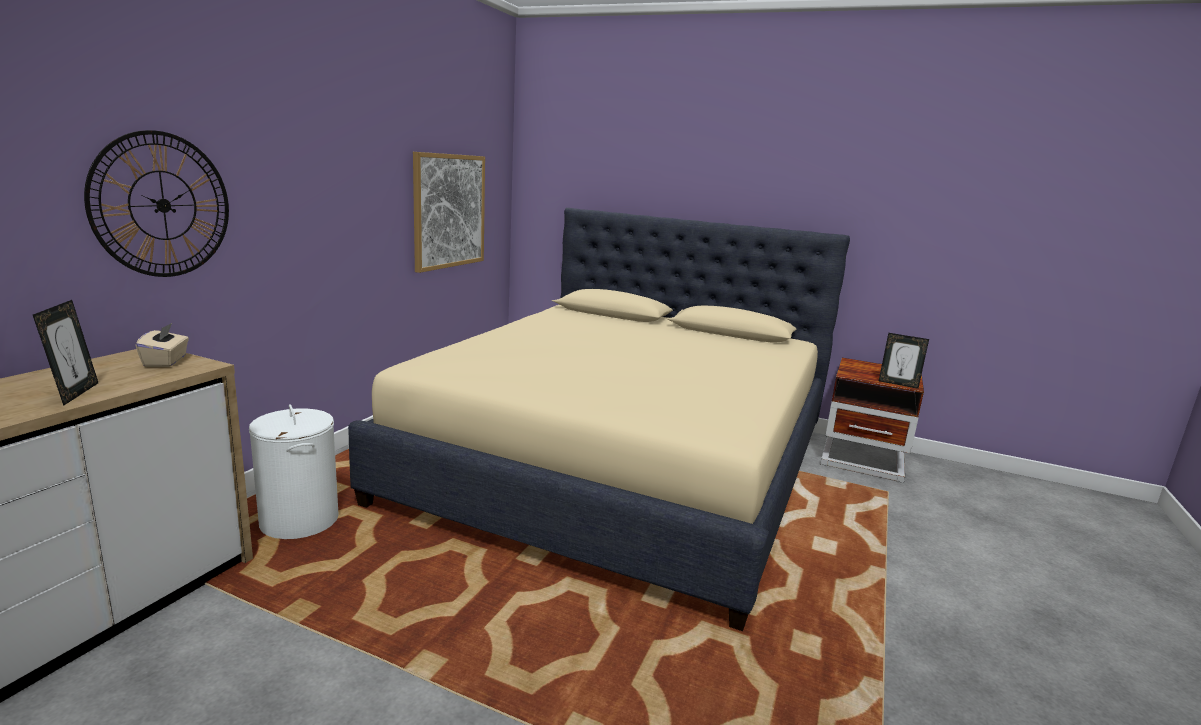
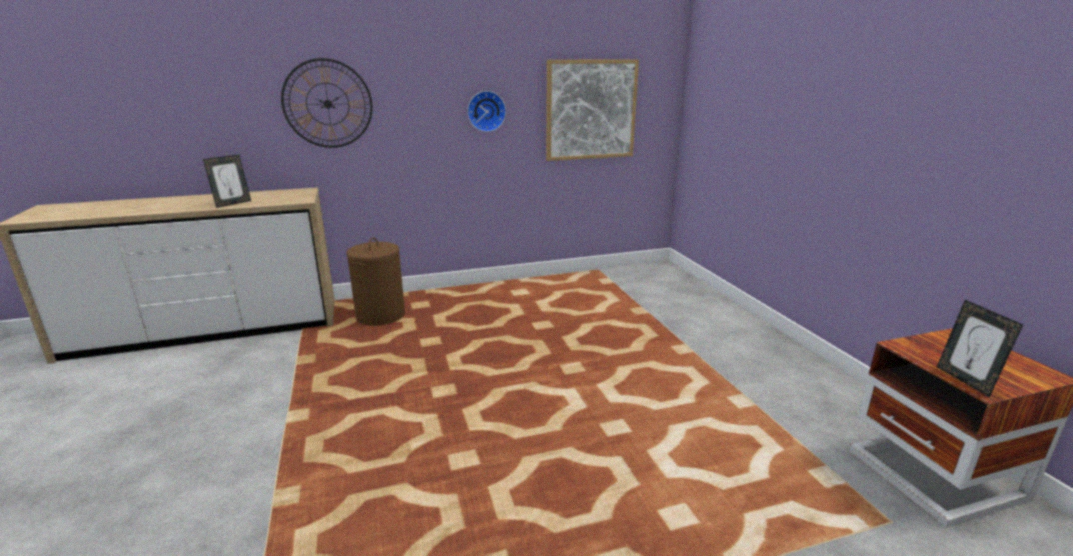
camera: 50 degrees right, 5 degrees up
beige tissue box [135,323,189,367] -> none
white laundry basket [249,404,339,539] -> brown laundry basket [346,238,405,326]
beige bed [348,208,850,631] -> none
none -> wall clock [467,91,506,132]

